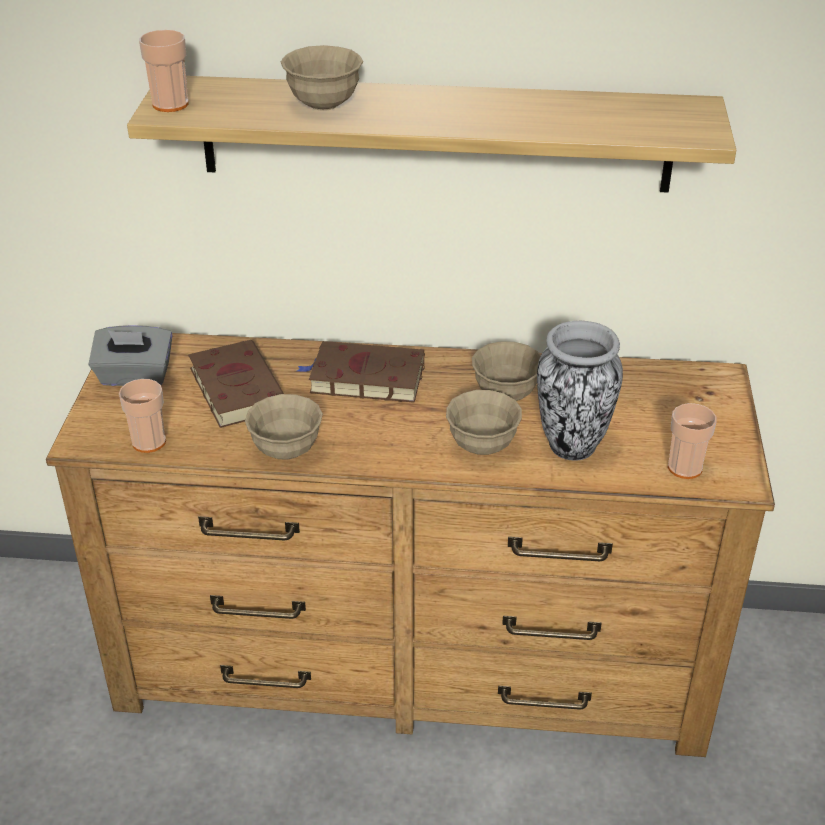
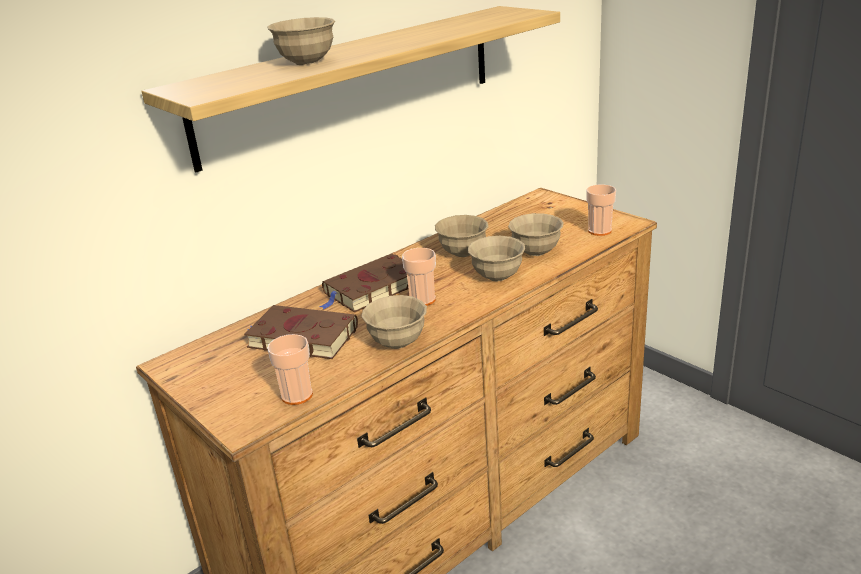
camera: 45 degrees left, 10 degrees down
grey tissue box [89,325,173,386] -> none
cup [139,30,188,112] -> cup moved to [402,248,436,306]
vase [537,321,623,461] -> beige bowl [508,213,564,256]

